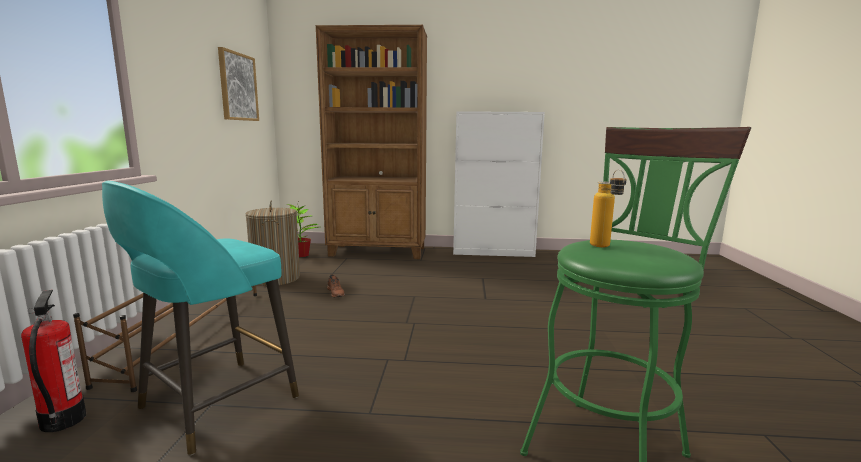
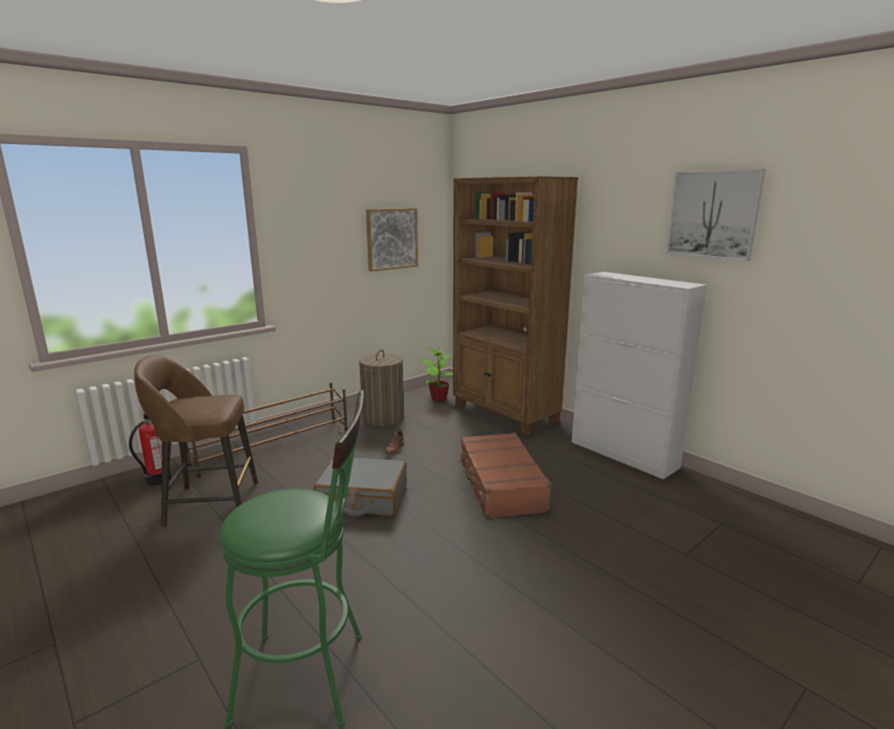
camera: 45 degrees right, 5 degrees up
turquoise stool [102,181,299,455] -> brown stool [134,355,258,528]
bottle [590,169,627,247] -> none
none -> grey suitcase [314,457,407,516]
none -> brown suitcase [458,432,552,519]
none -> picture [666,169,766,261]

